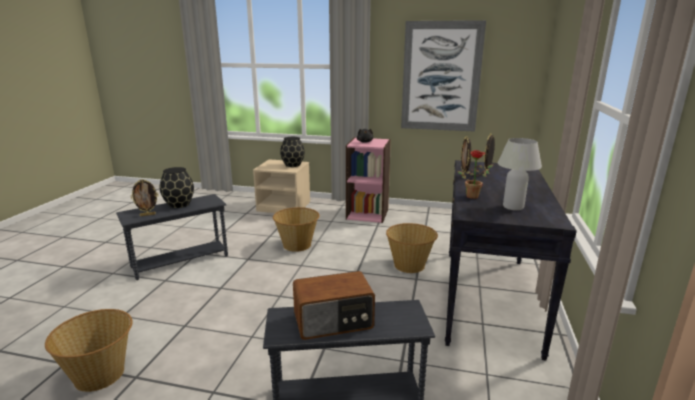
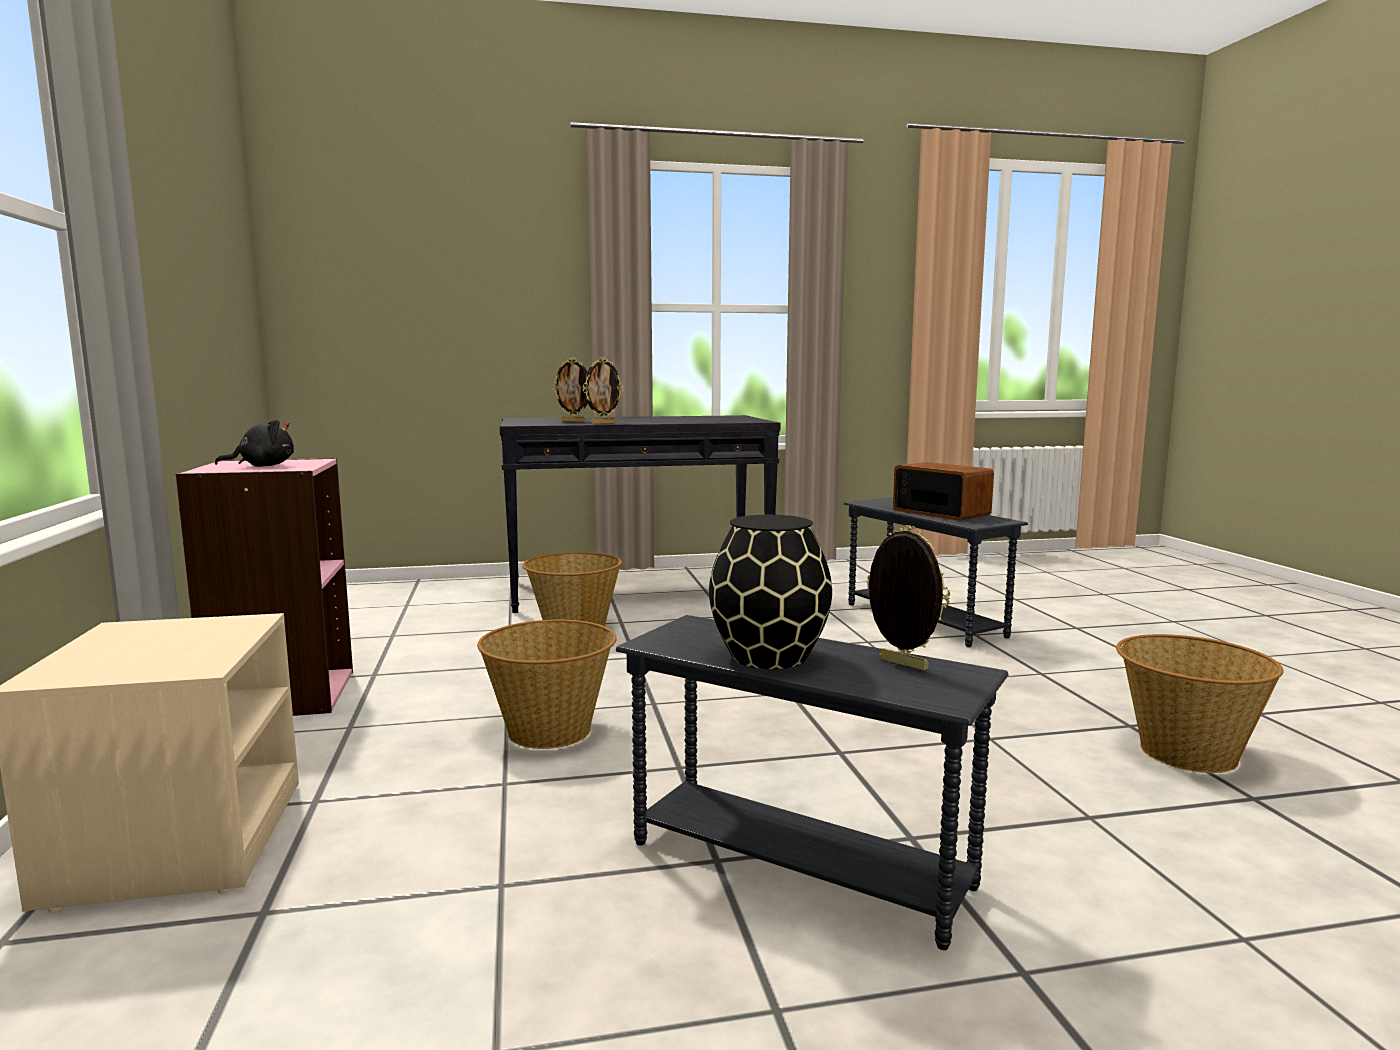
camera: 115 degrees left, 10 degrees down
black vase [280,137,305,167] -> none
picture [401,20,486,132] -> none
potted plant [457,150,493,199] -> none
white table lamp [498,138,542,211] -> none

